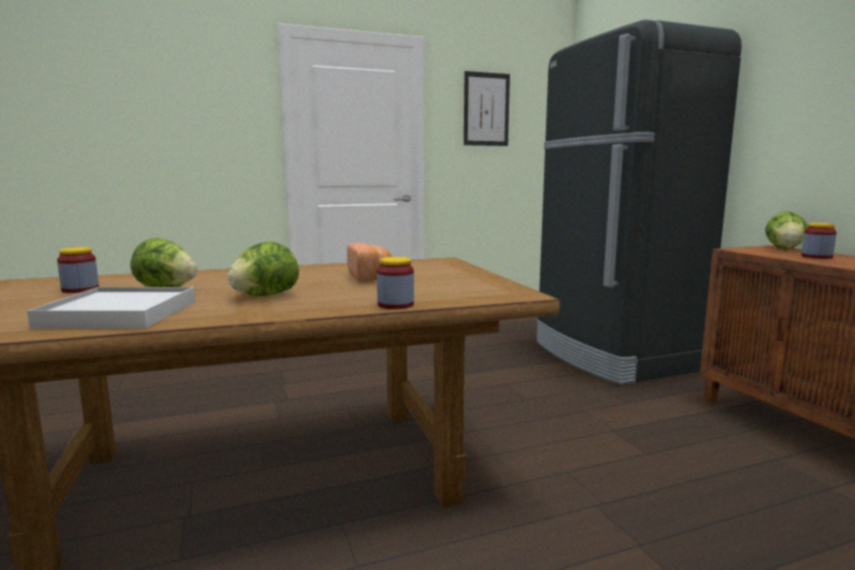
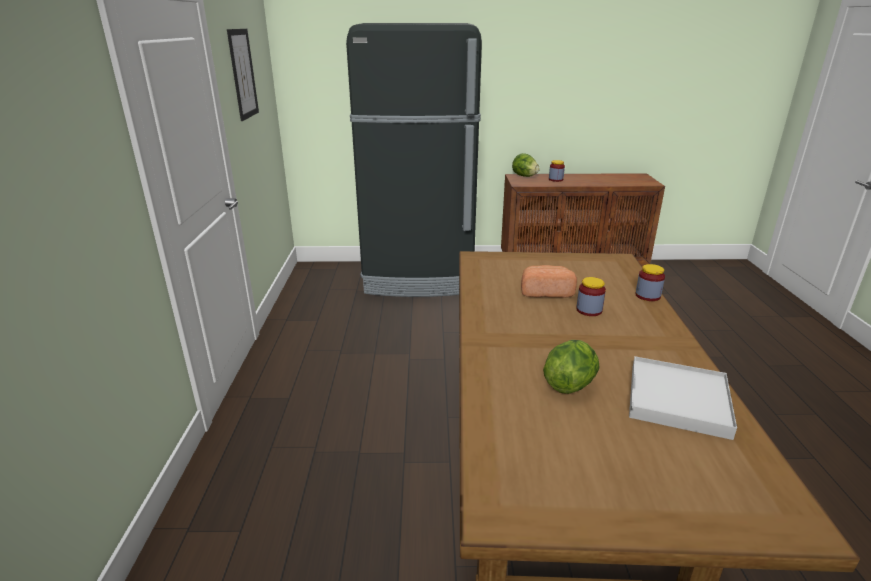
camera: 70 degrees left, 15 degrees up
jar [57,247,99,293] -> jar moved to [576,277,606,316]
lettuce [228,241,299,296] -> none

